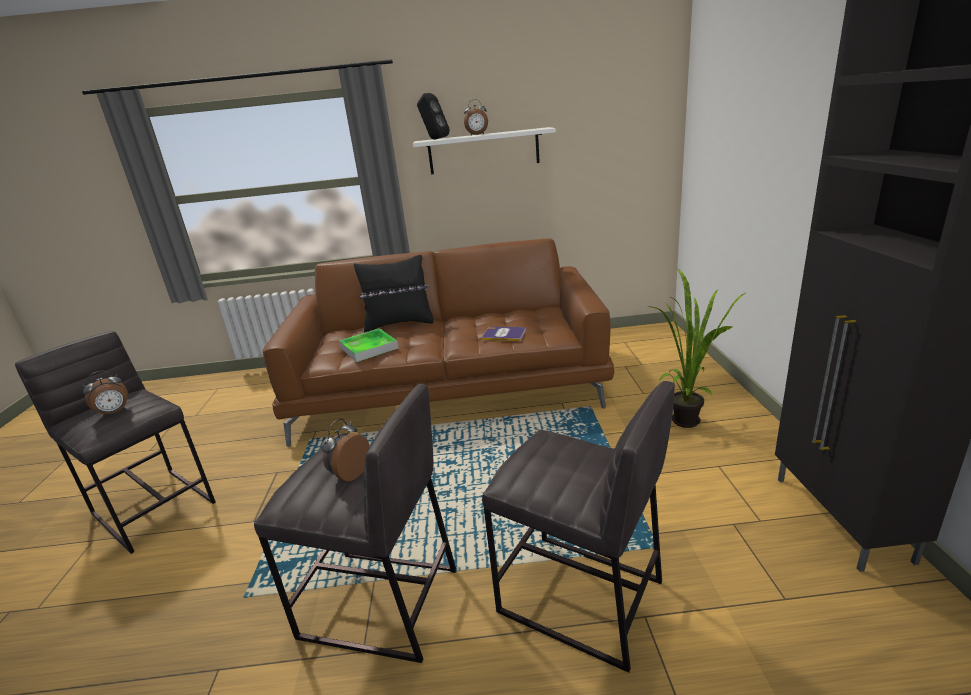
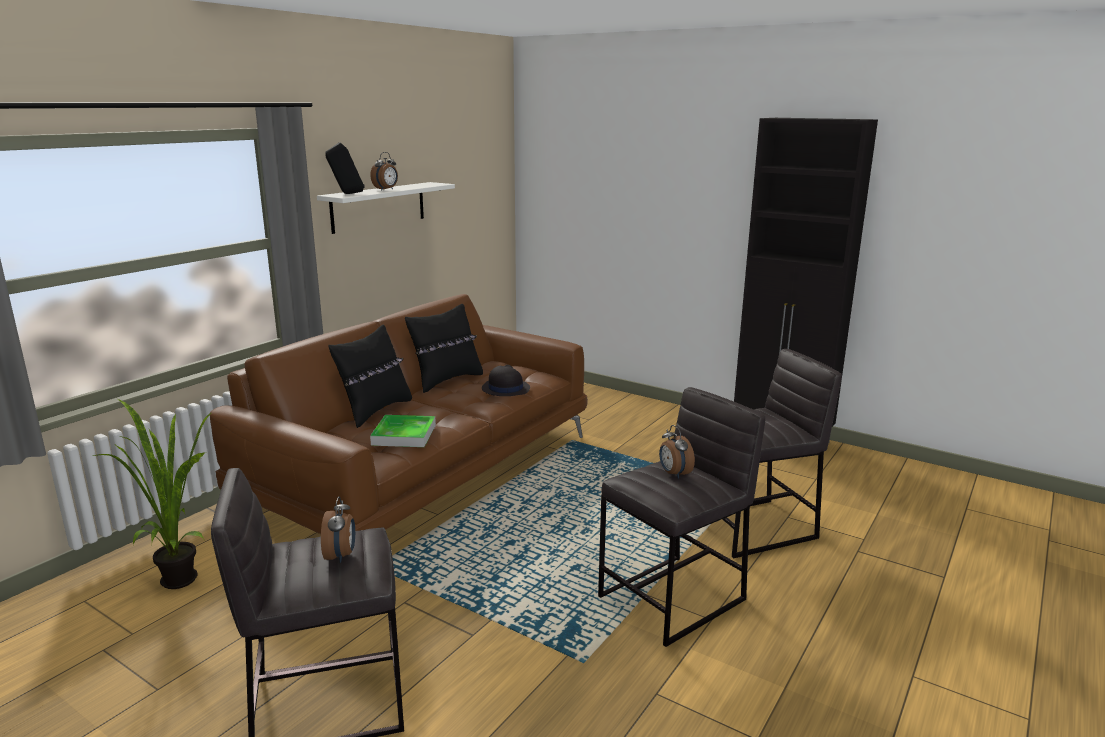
camera: 55 degrees left, 5 degrees down
book [482,327,526,341] -> black hat [482,365,530,396]
potted plant [646,268,746,428] -> potted plant moved to [93,398,211,589]
none -> black pillow [405,304,483,393]

